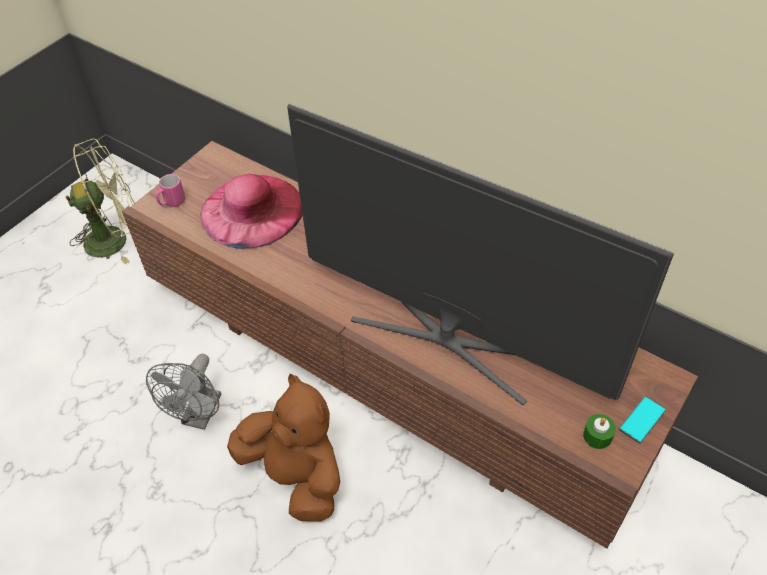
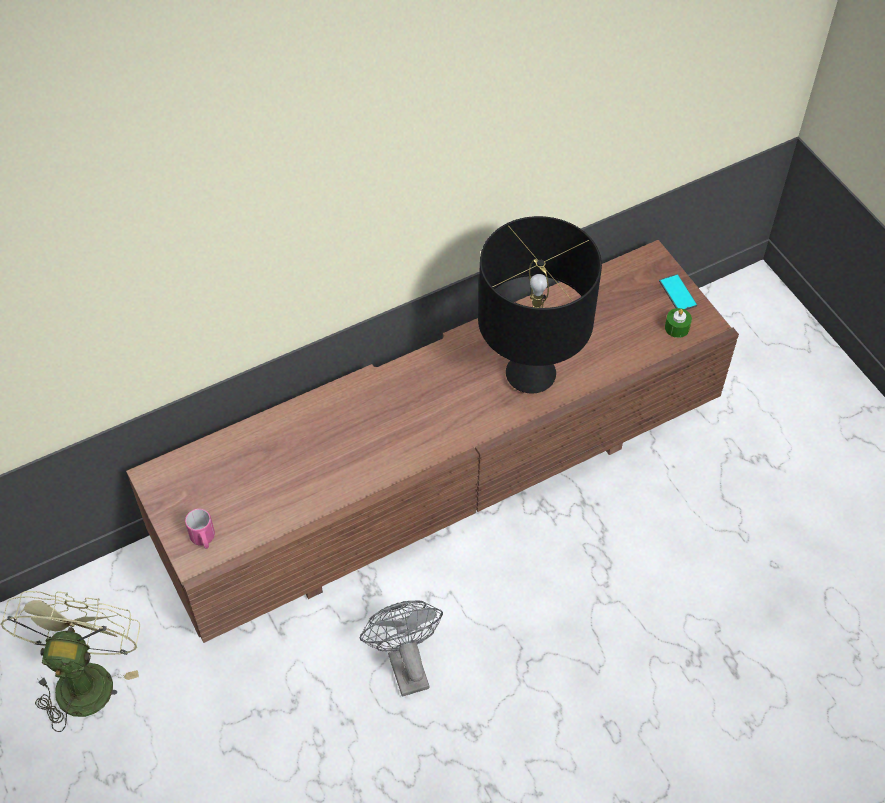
camera: 65 degrees left, 5 degrees up
grey fan [146,354,221,430] -> grey fan turned 150 degrees counterclockwise [360,600,443,697]
pink hat [200,174,303,249] -> none
brown plush toy [227,374,340,522] -> none
television [287,104,674,405] -> black table lamp [478,216,602,394]

